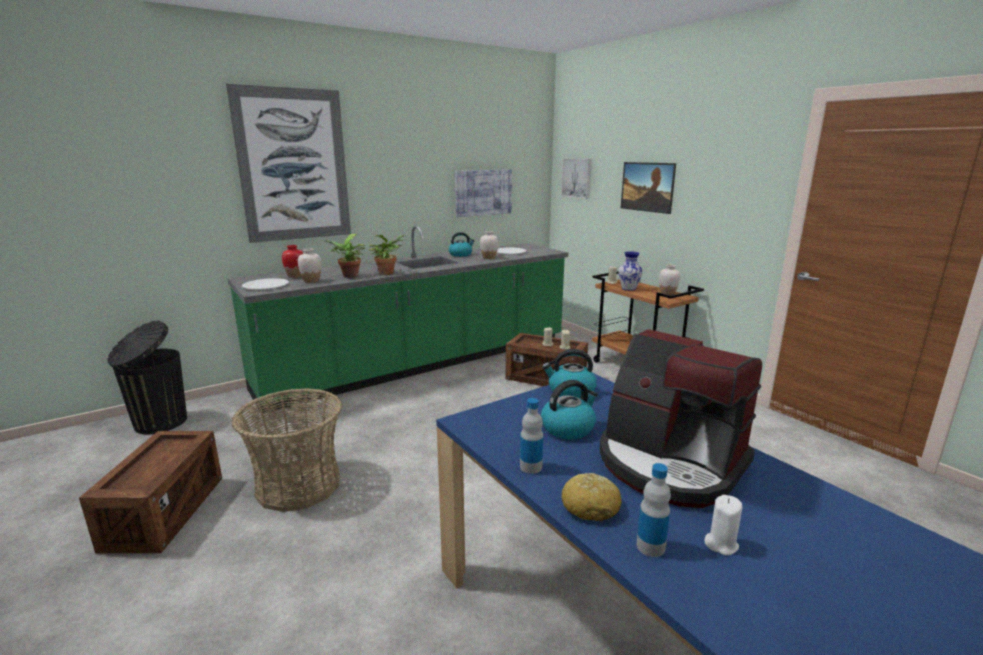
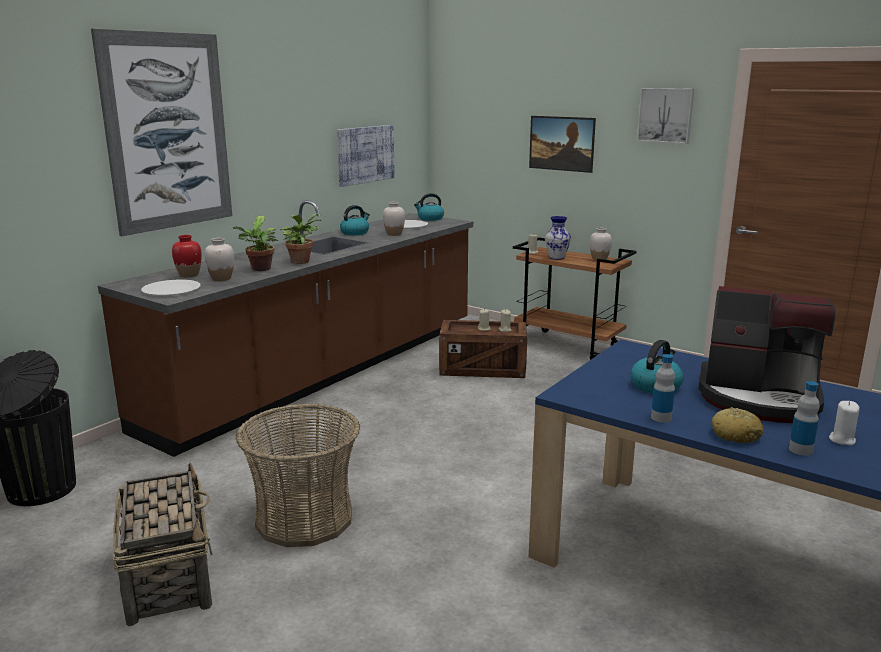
camera: 20 degrees left, 0 degrees up
crate [79,431,222,553] -> basket [113,463,212,626]
green counter [228,226,568,413] -> brown counter [98,200,473,457]
kettle [542,349,597,398] -> kettle moved to [414,193,444,221]
picture [561,159,592,199] -> picture moved to [637,88,694,144]

